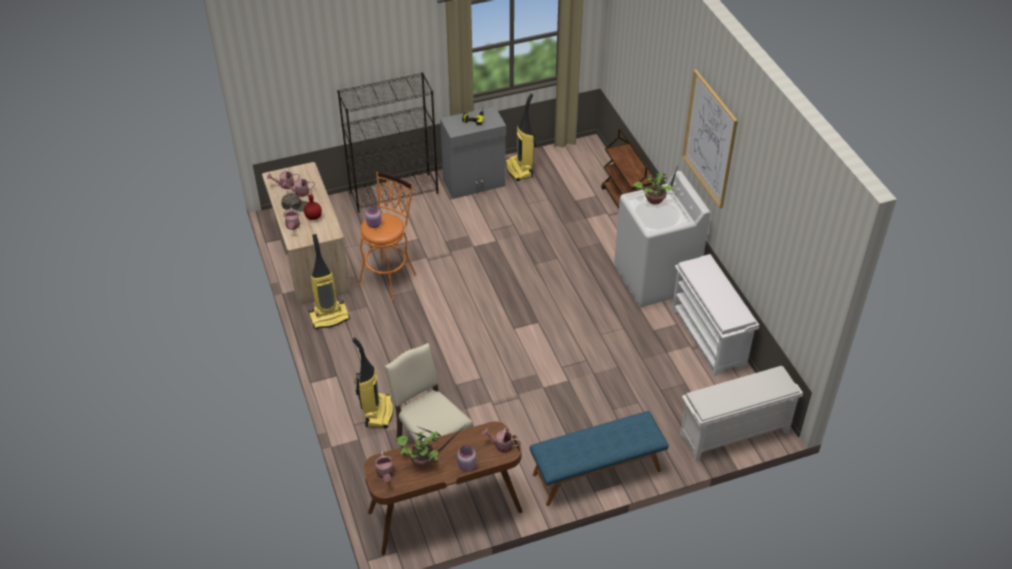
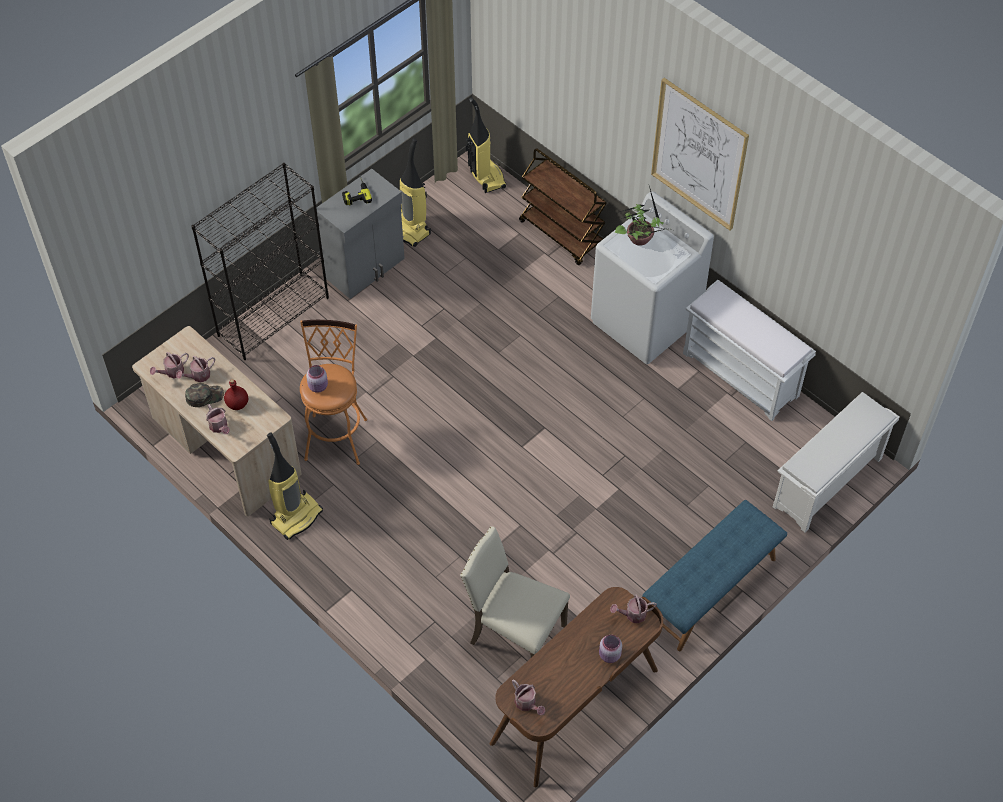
camera: 25 degrees left, 10 degrees up
vacuum cleaner [352,338,393,428] -> vacuum cleaner moved to [465,97,506,193]
potted plant [397,427,460,467] -> none

